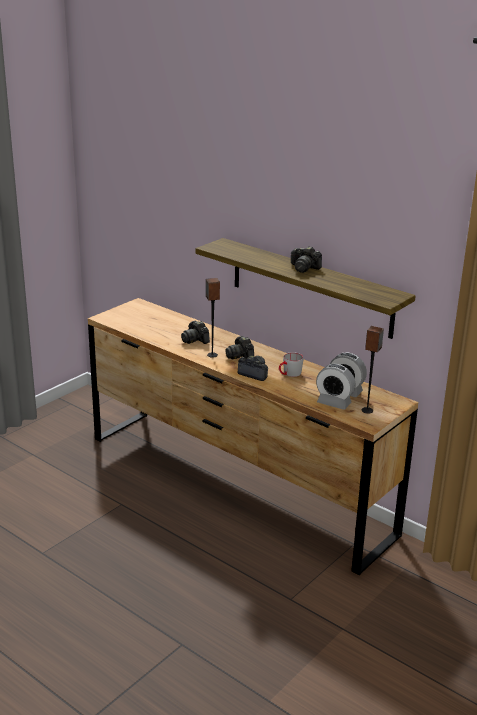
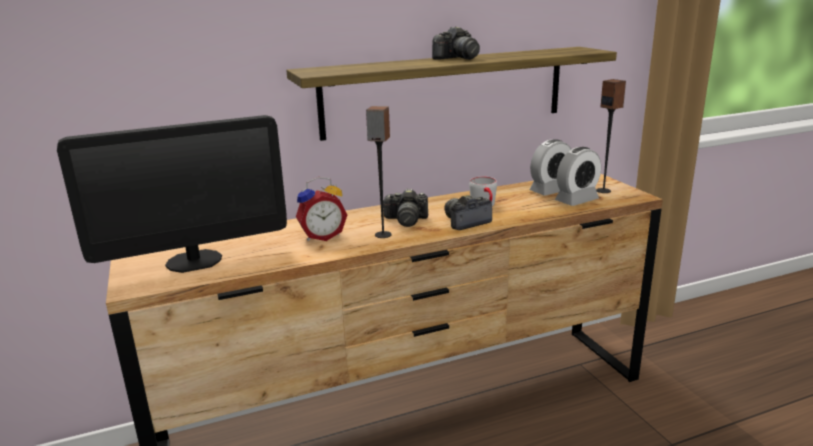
camera: 60 degrees left, 5 degrees down
camera [181,321,210,344] -> alarm clock [296,177,347,241]
none -> monitor [57,115,287,273]

